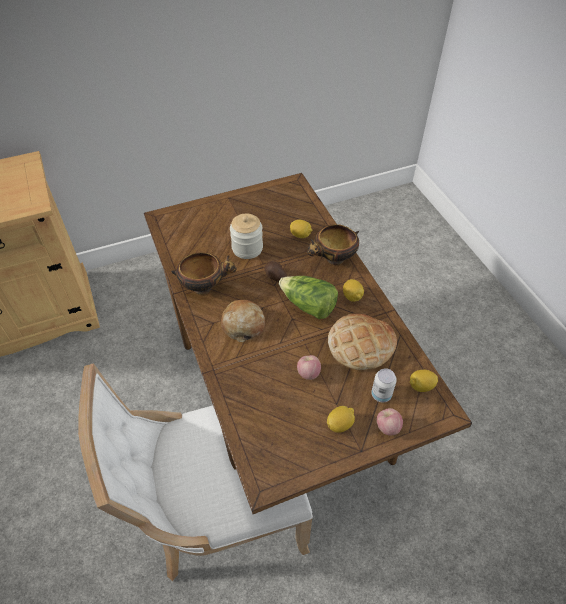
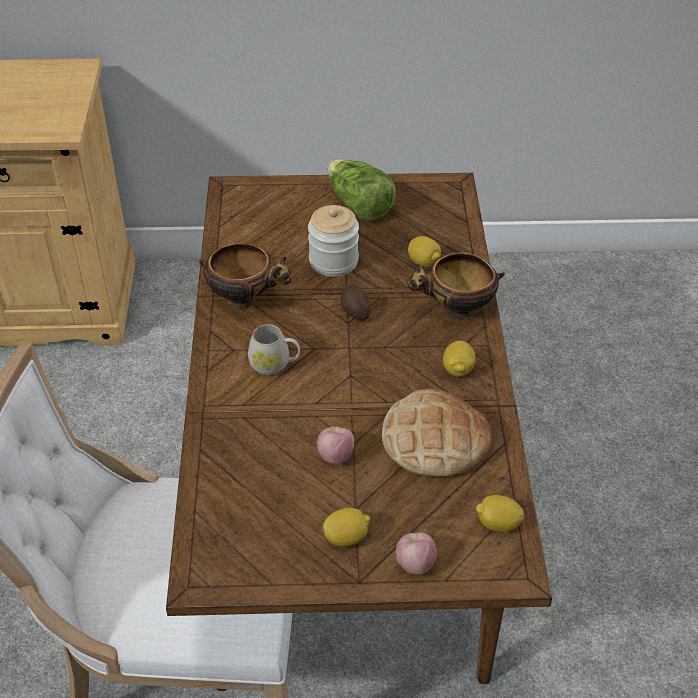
camera: 20 degrees right, 5 degrees down
bread [221,300,265,342] -> white mug [248,324,300,375]
lettuce [279,276,338,319] -> lettuce moved to [328,159,396,221]
can [371,368,397,402] -> none

